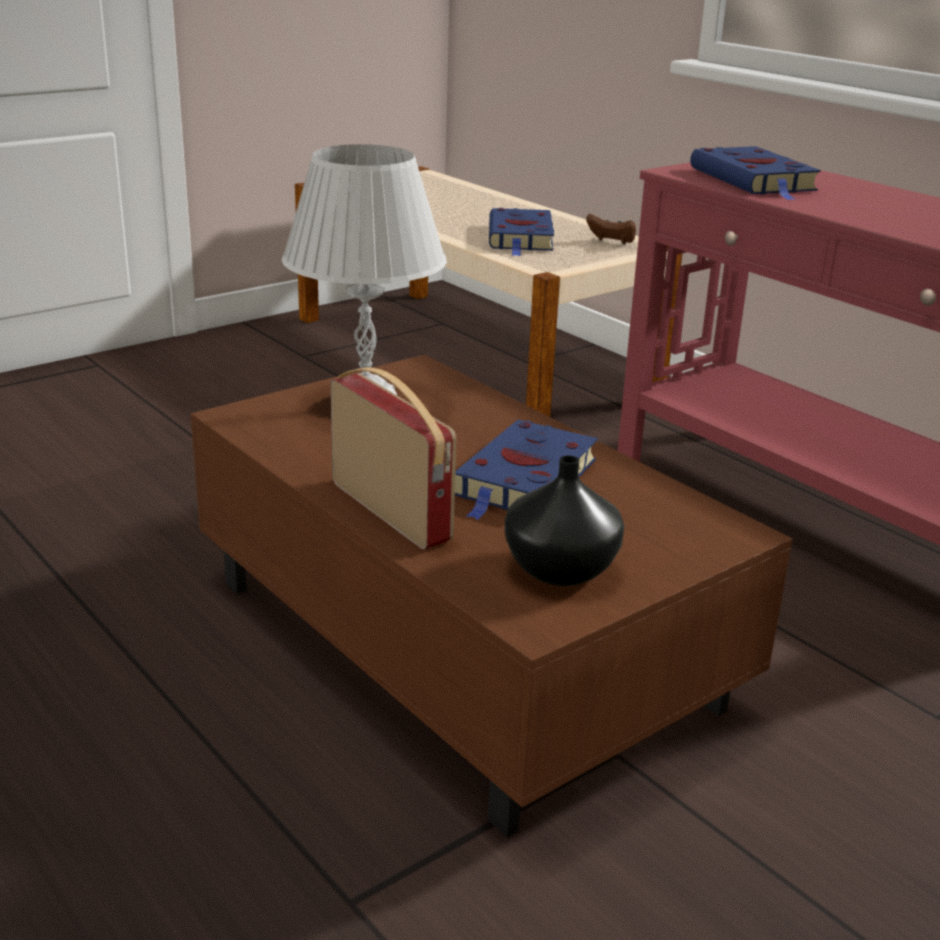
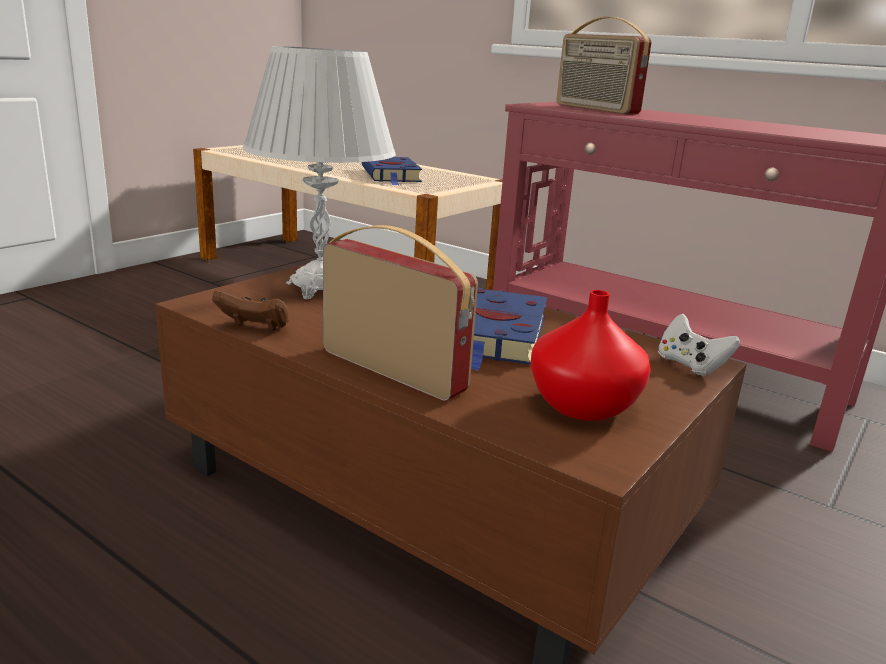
camera: 15 degrees left, 5 degrees down
black vase [504,455,625,586] -> red vase [530,290,651,421]
brown game controller [586,214,636,244] -> brown game controller moved to [212,290,289,330]
blue book [690,146,821,200] -> radio [557,17,651,114]
none -> white game controller [658,314,740,376]

